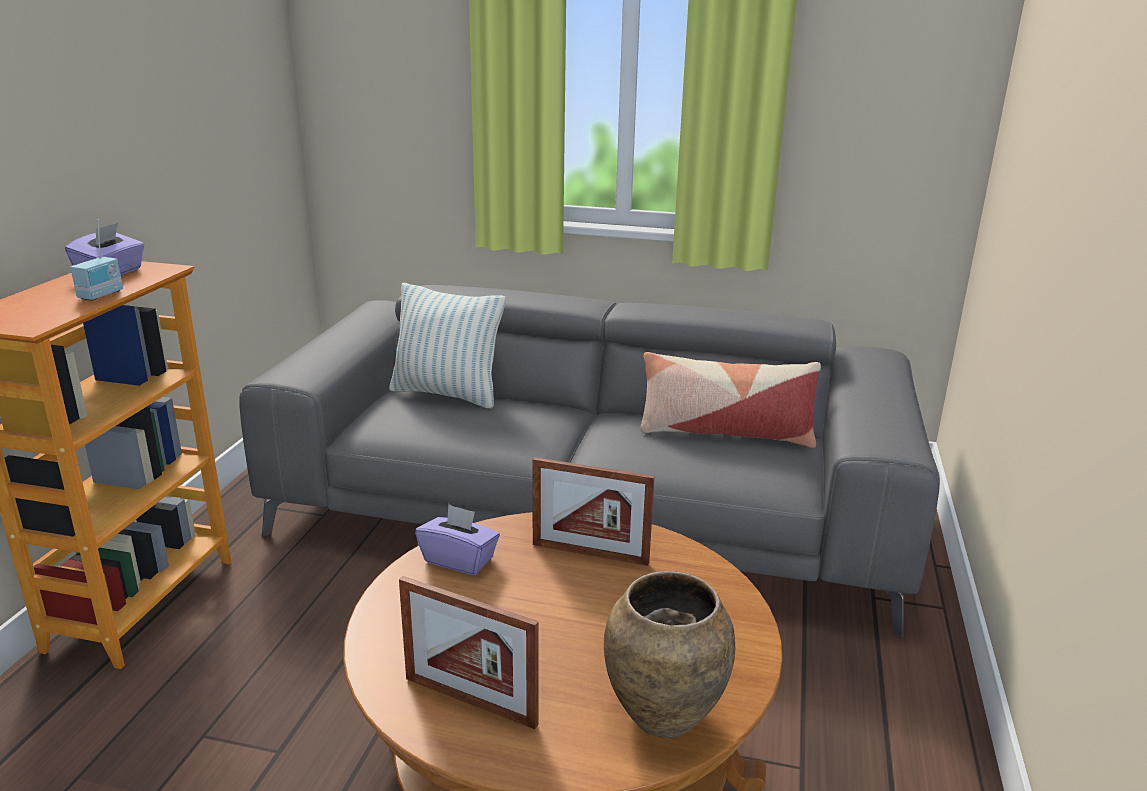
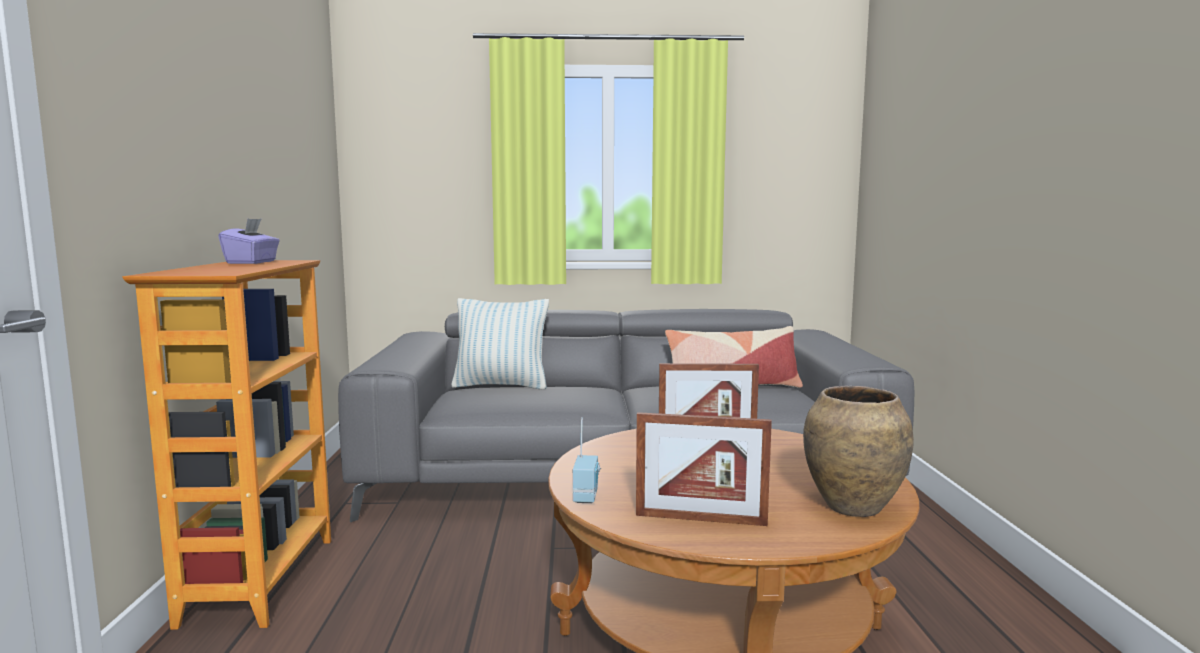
camera: 15 degrees left, 15 degrees down
radio [70,220,123,301] -> radio moved to [573,418,601,503]
purple tissue box [415,504,500,575] -> none

